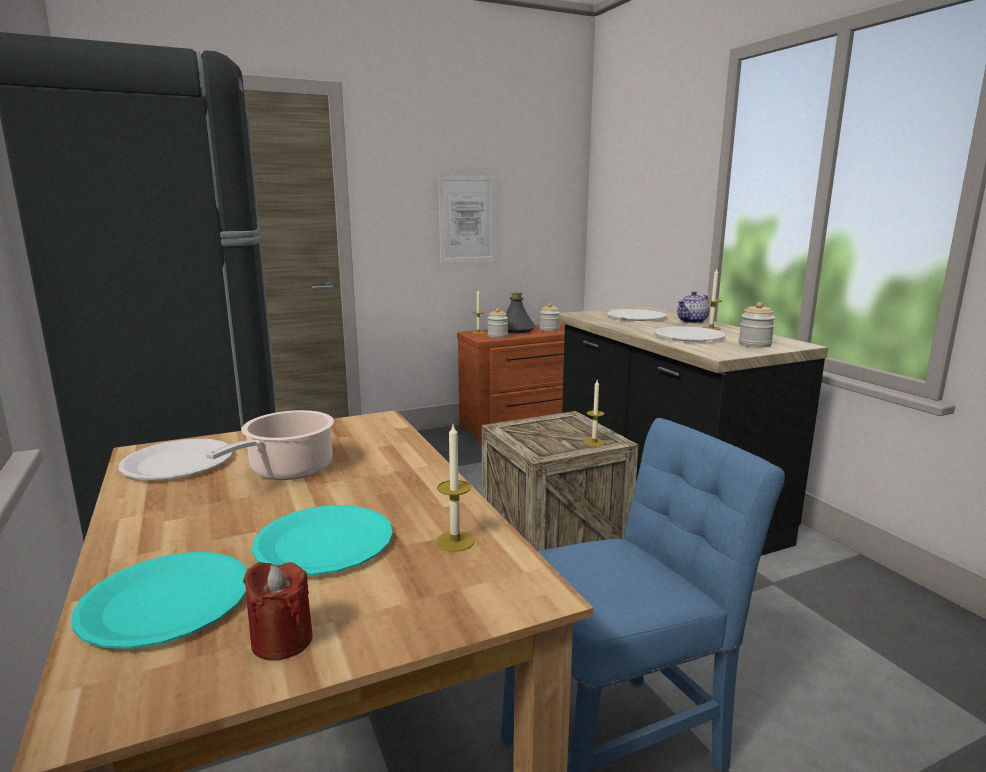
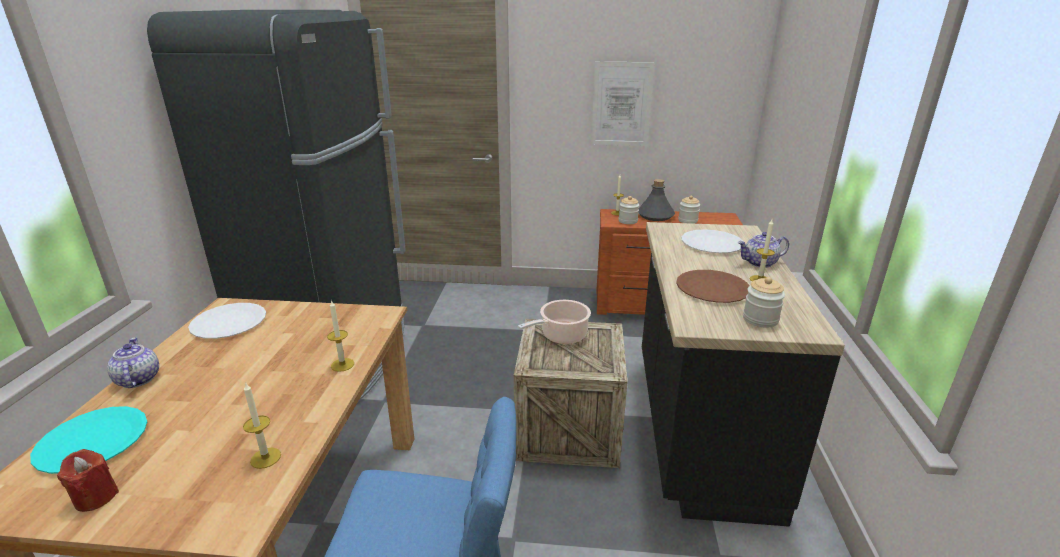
camera: 30 degrees right, 10 degrees up
cooking pot [206,410,334,480] -> cooking pot moved to [518,300,591,344]
turquoise plate [252,505,393,575] -> none
candle [584,380,605,447] -> candle moved to [327,300,354,372]
white plate [654,326,726,342] -> brown plate [676,270,749,303]
none -> teapot [107,337,159,388]

